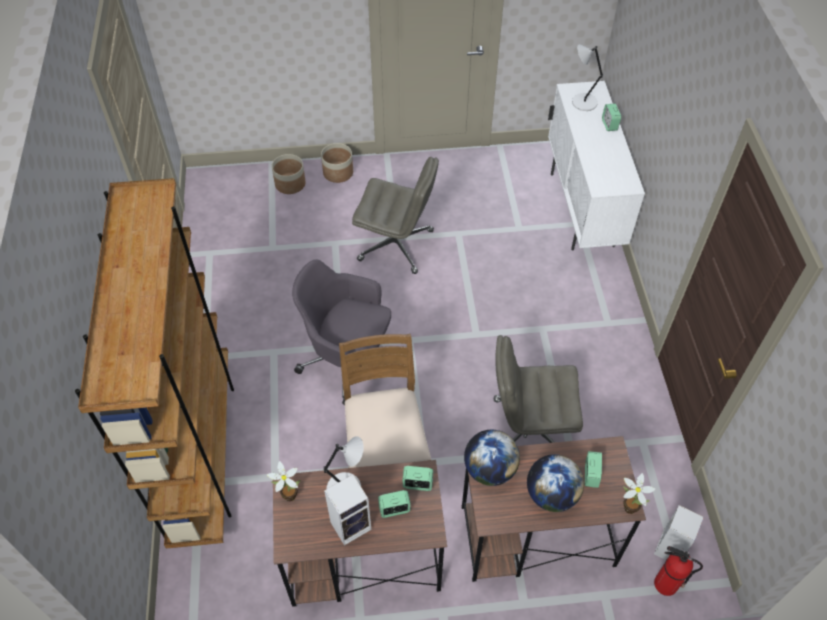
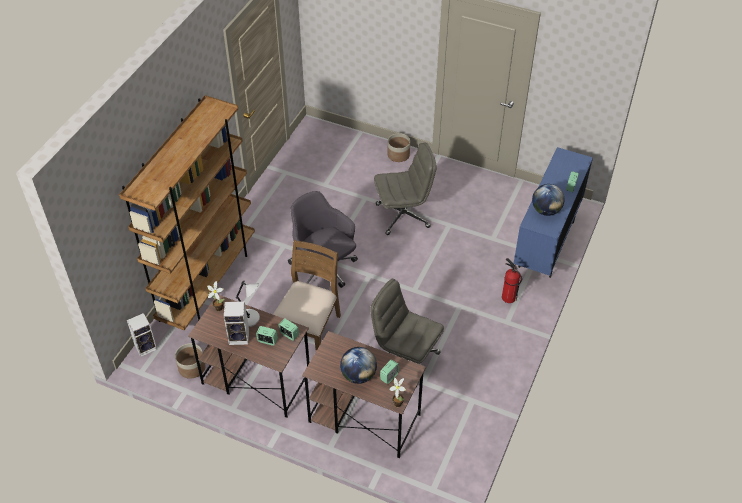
camera: 30 degrees right, 5 degrees down
planter [272,154,306,194] -> planter moved to [175,343,206,379]
grey office chair [352,157,439,274] -> grey office chair turned 60 degrees counterclockwise [374,142,437,235]
globe [464,430,520,486] -> globe moved to [532,184,564,216]
white cabinet [548,81,645,251] -> blue cabinet [513,147,593,278]
grey table lamp [572,44,603,111] -> none
speaker [654,505,704,560] -> speaker moved to [127,313,157,357]
fire extinguisher [654,546,703,596] -> fire extinguisher moved to [502,258,522,303]

